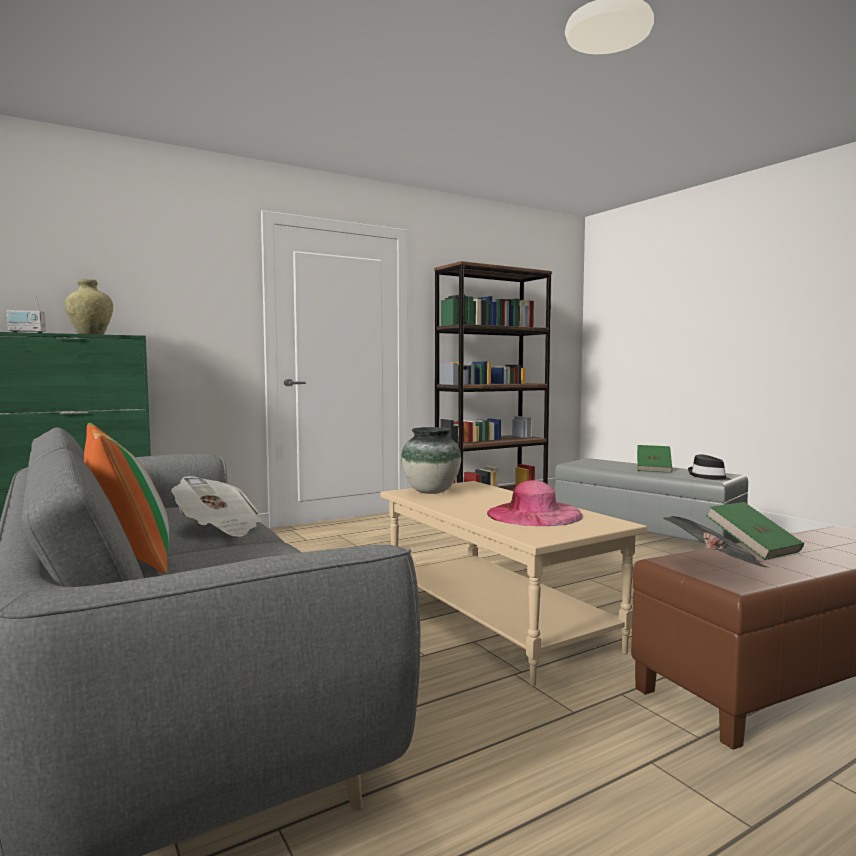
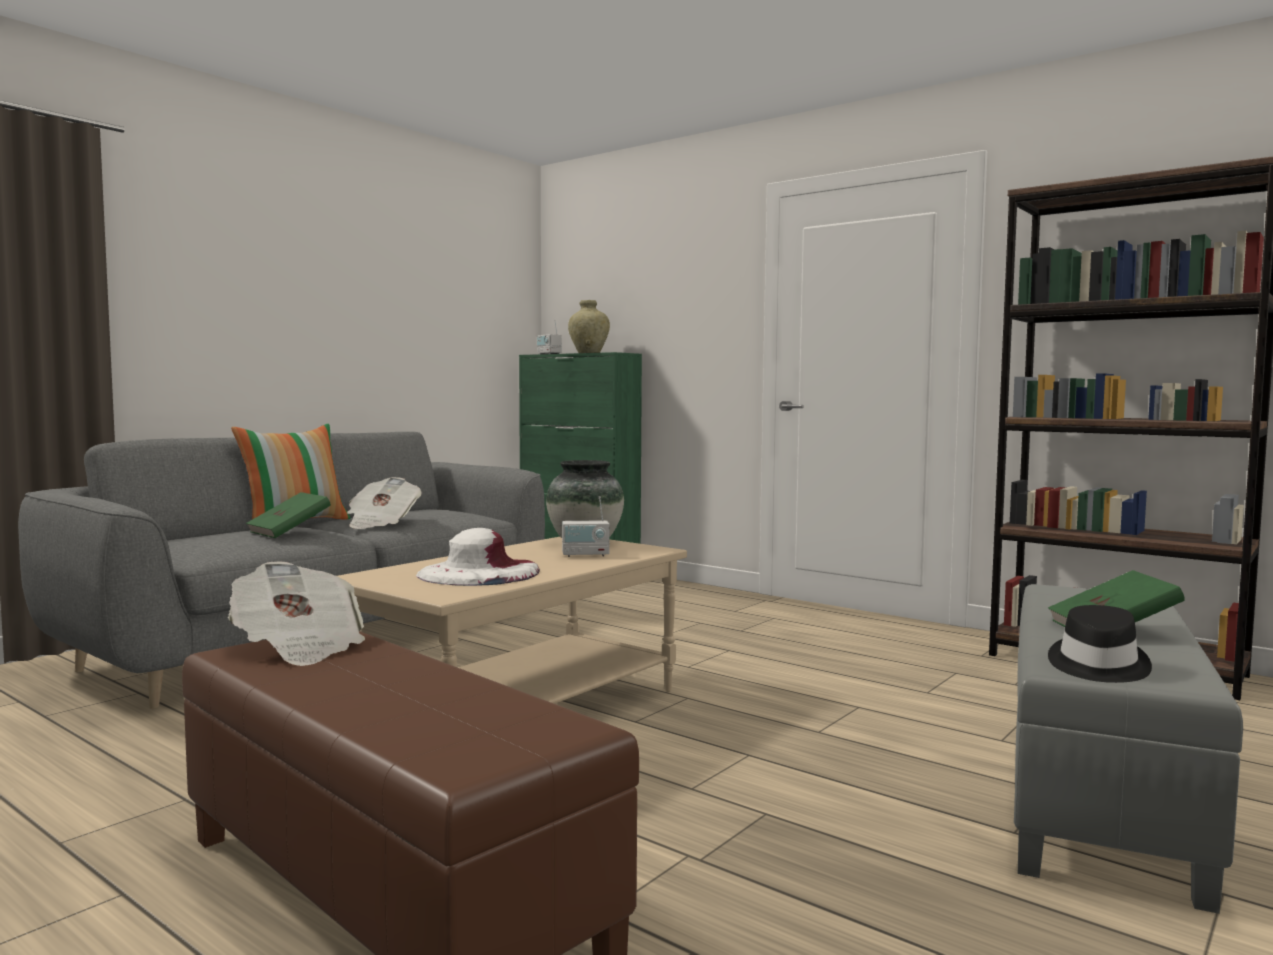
camera: 70 degrees right, 0 degrees up
pink hat [487,480,583,526] -> white hat [416,528,540,586]
green book [706,502,804,560] -> green book moved to [246,492,331,538]
none -> radio [562,496,610,557]

